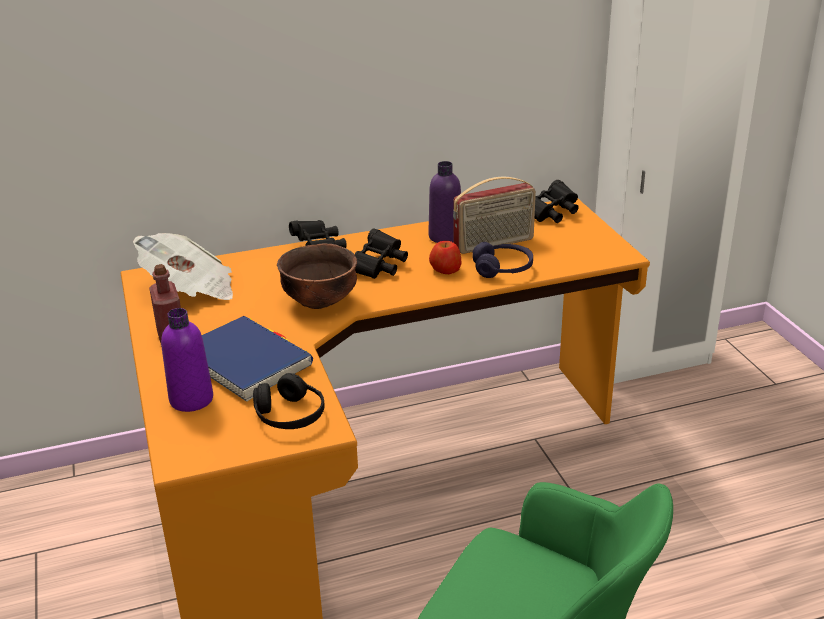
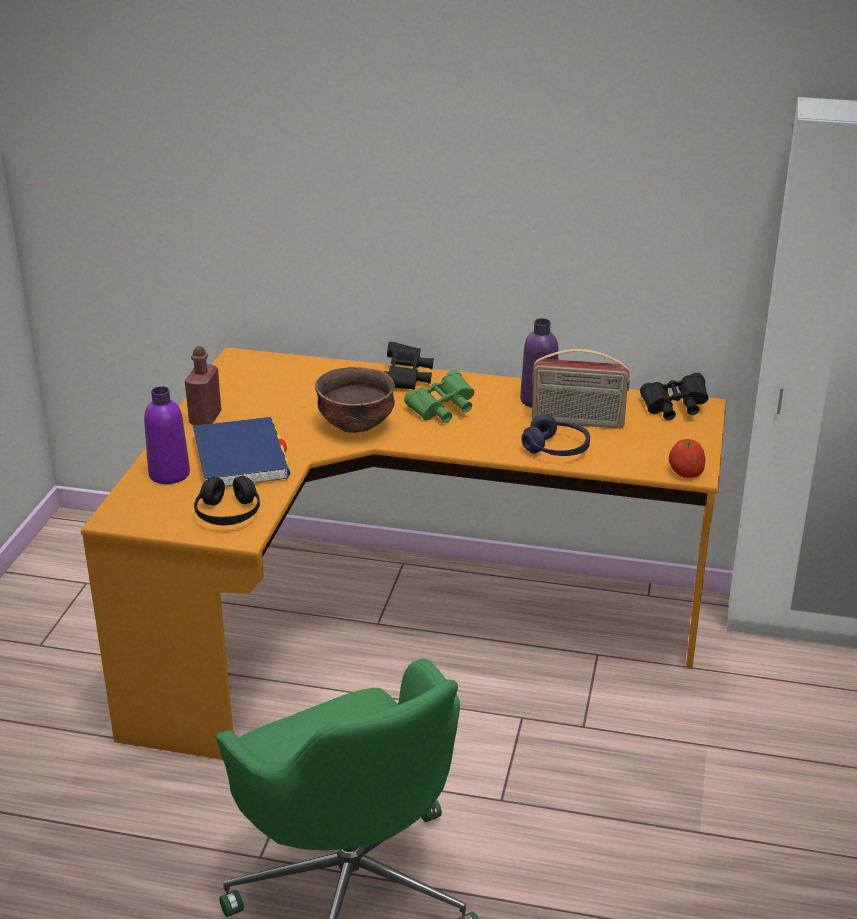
camera: 30 degrees right, 0 degrees up
newspaper [133,233,233,300] -> none
black binoculars [354,229,408,279] -> green binoculars [404,370,474,423]
apple [429,241,462,274] -> apple moved to [669,439,705,478]

